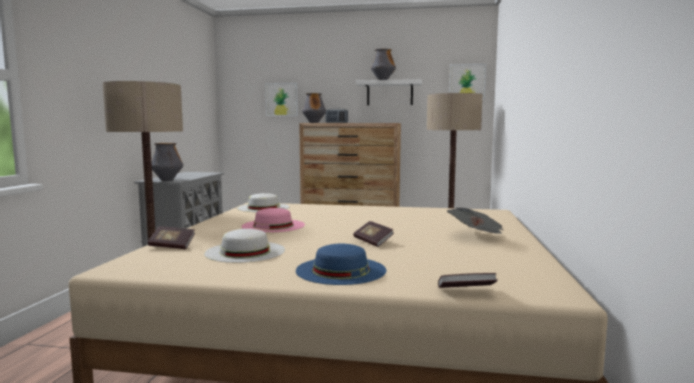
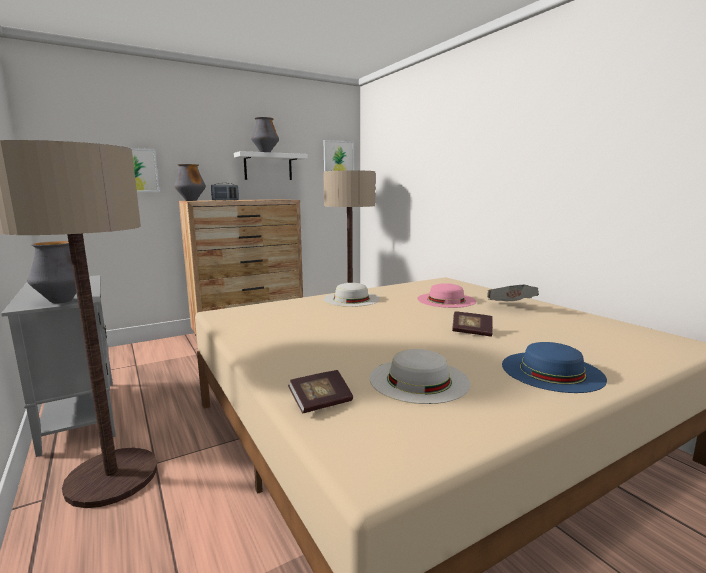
camera: 40 degrees left, 5 degrees up
white hat [237,193,289,212] -> white hat moved to [323,283,380,307]
pink hat [241,208,305,233] -> pink hat moved to [417,283,476,308]
book [438,273,498,288] -> none

